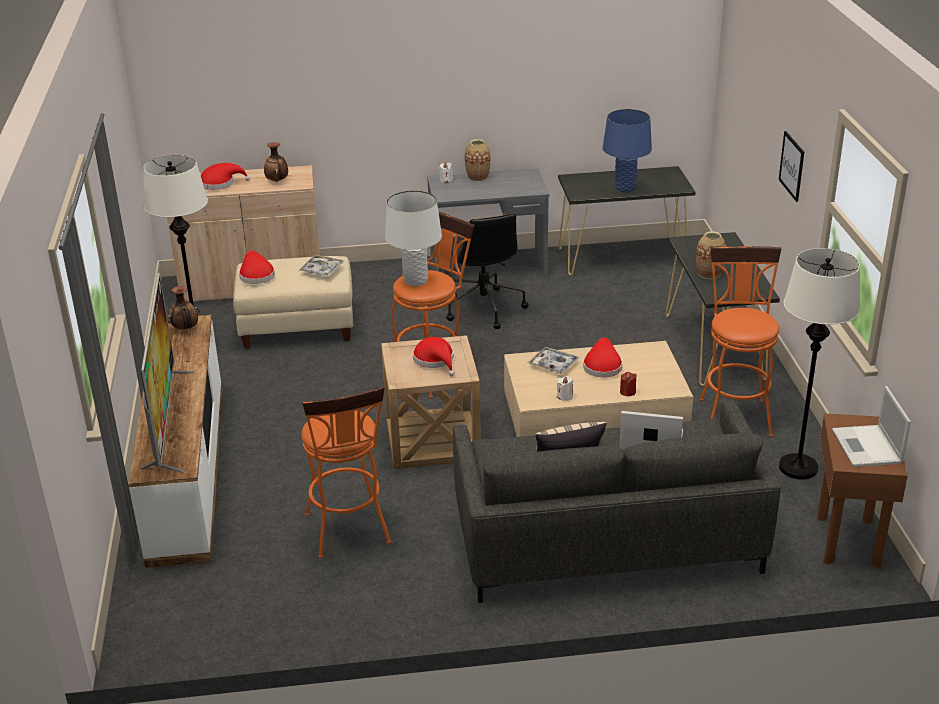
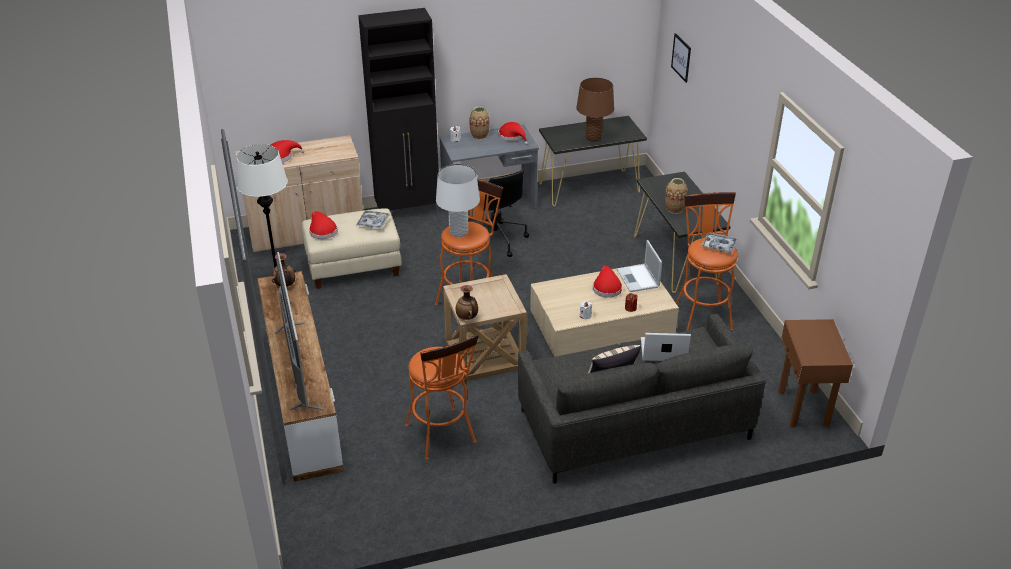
camera: 10 degrees left, 5 degrees up
vase [264,142,288,182] -> vase moved to [456,285,478,320]
red hat [413,337,455,376] -> red hat moved to [498,122,528,145]
tray [527,347,580,374] -> tray moved to [701,232,738,254]
blue table lamp [603,109,652,193] -> brown table lamp [576,77,614,142]
picture [779,131,804,202] -> picture moved to [671,33,691,83]
white floor lamp [779,248,860,480] -> none
laptop [832,386,911,467] -> laptop moved to [617,240,662,292]
none -> black cabinet [358,8,439,214]

